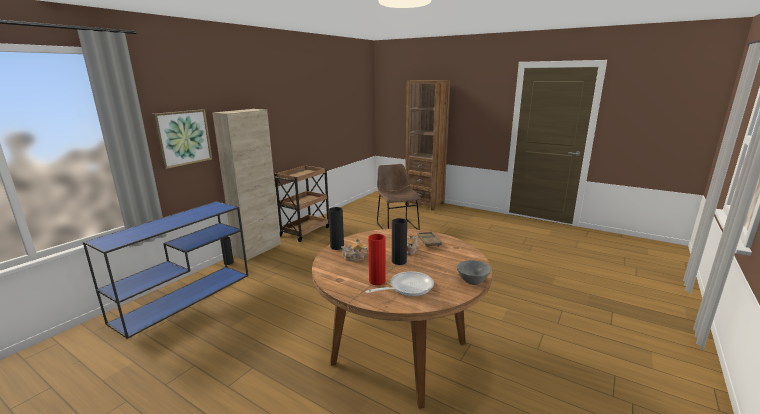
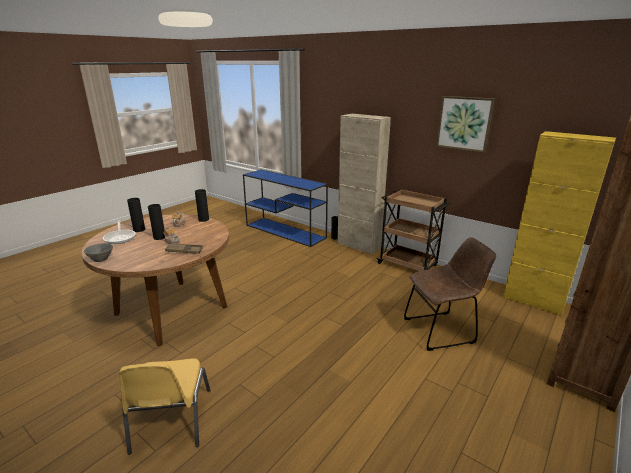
camera: 95 degrees right, 5 degrees up
picture [152,110,212,169] -> picture moved to [436,96,495,153]
red vase [368,234,386,285] -> black vase [127,198,145,232]
none -> yellow chair [119,358,210,455]
none -> yellow cabinet [503,131,616,316]

